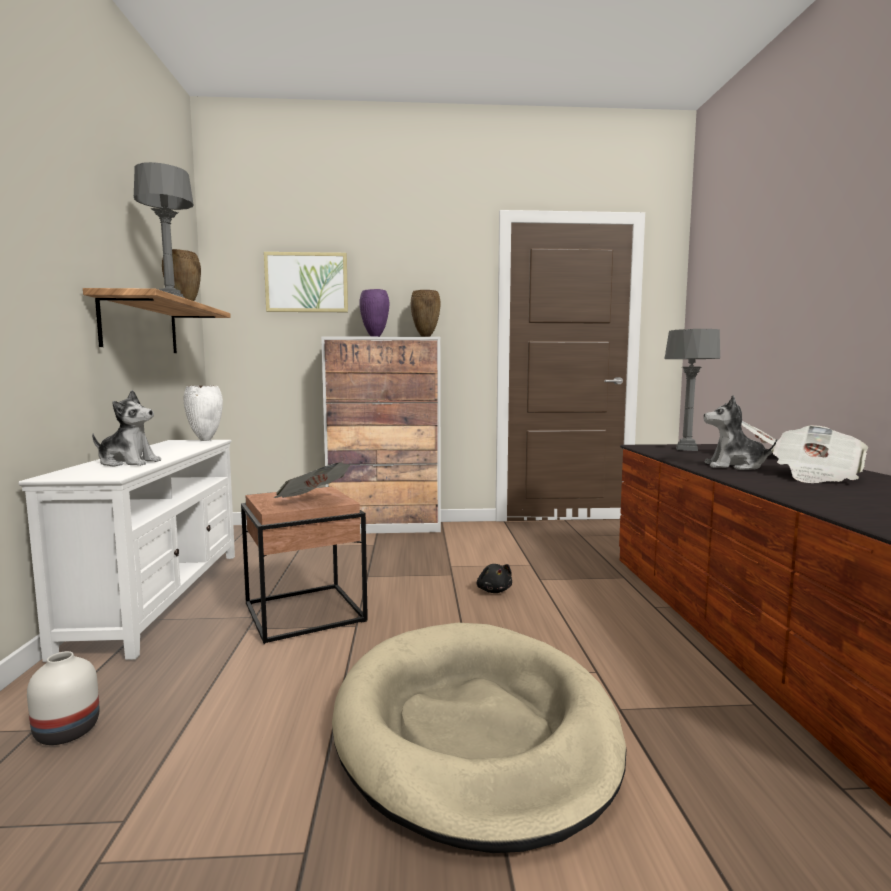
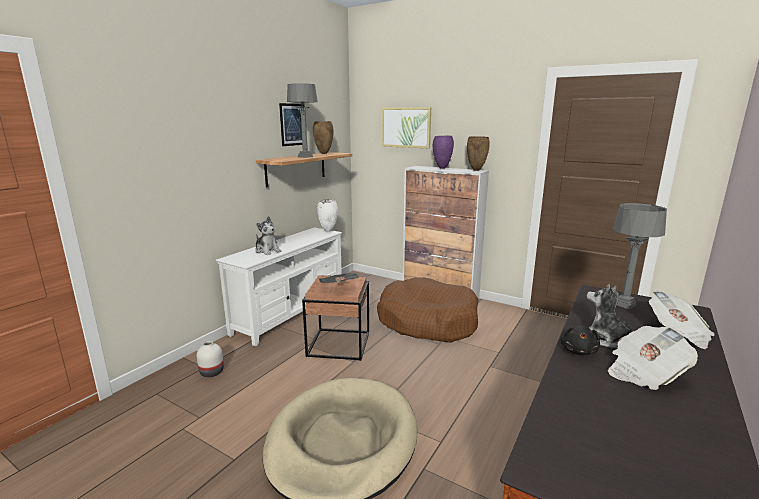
camera: 35 degrees right, 10 degrees up
black plush toy [477,564,512,593] -> black plush toy moved to [560,325,600,355]
none -> picture [279,103,304,146]
none -> brown dog bed [377,277,478,343]

